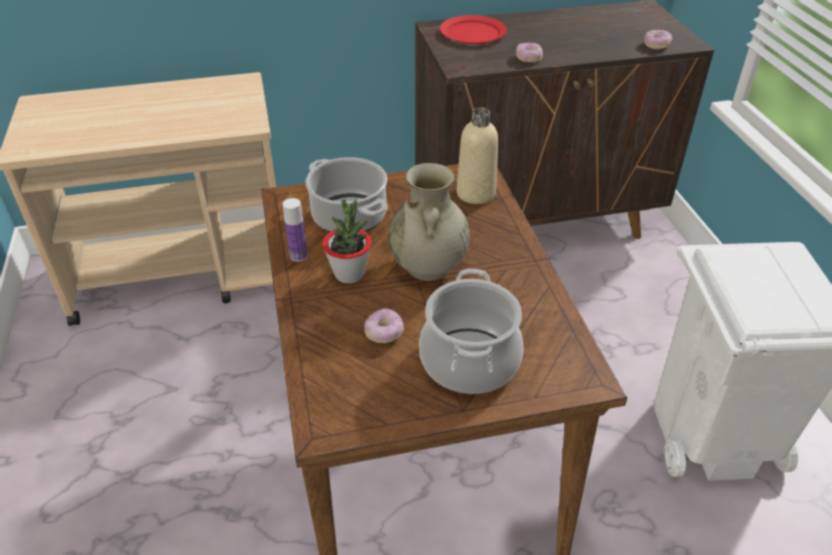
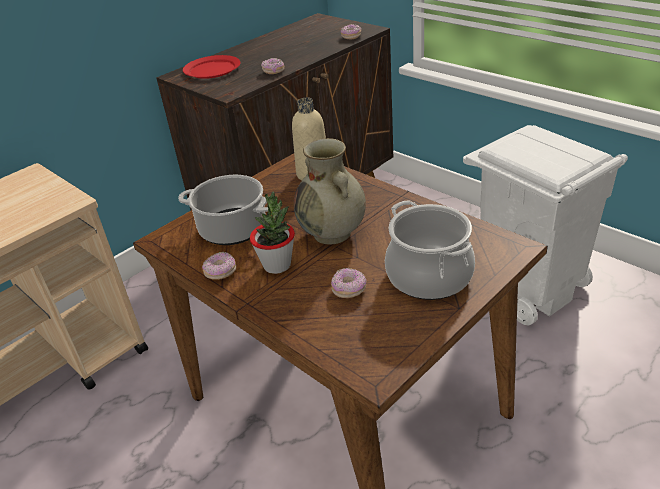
camera: 30 degrees left, 5 degrees down
bottle [283,198,308,262] -> donut [202,252,236,280]

